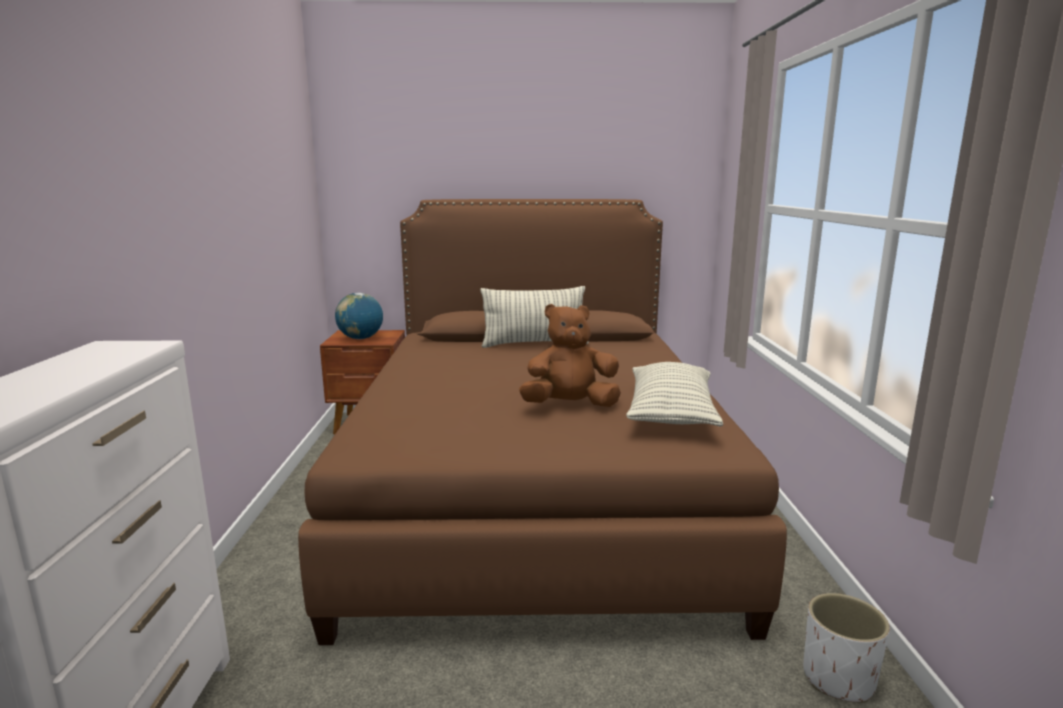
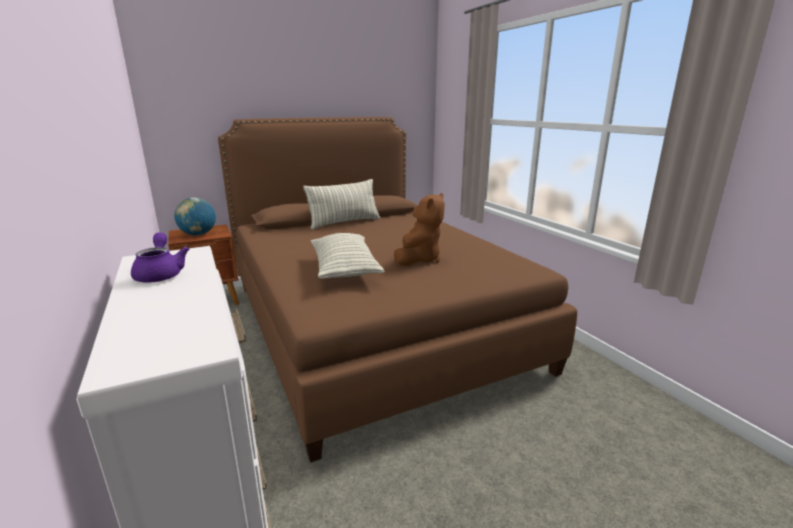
camera: 25 degrees left, 5 degrees up
brown plush toy [519,304,621,407] -> brown plush toy turned 150 degrees clockwise [394,193,445,266]
pillow [626,362,723,427] -> pillow moved to [311,233,385,279]
white planter [803,593,890,703] -> none
none -> purple teapot [131,232,189,283]

